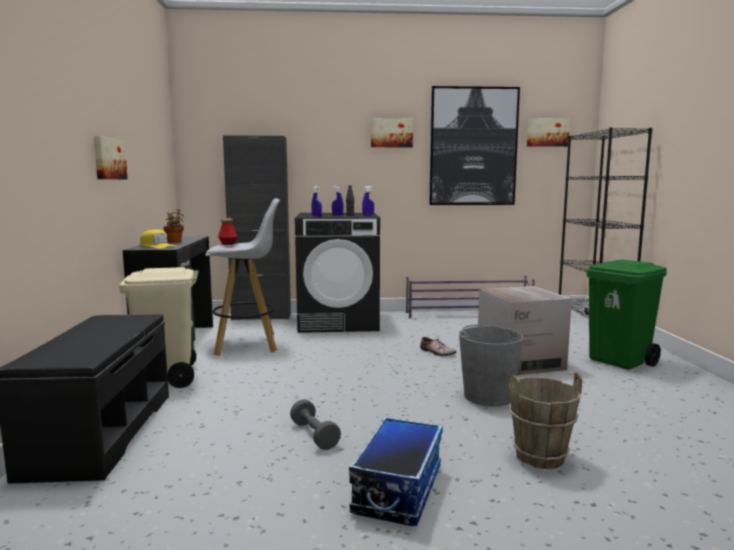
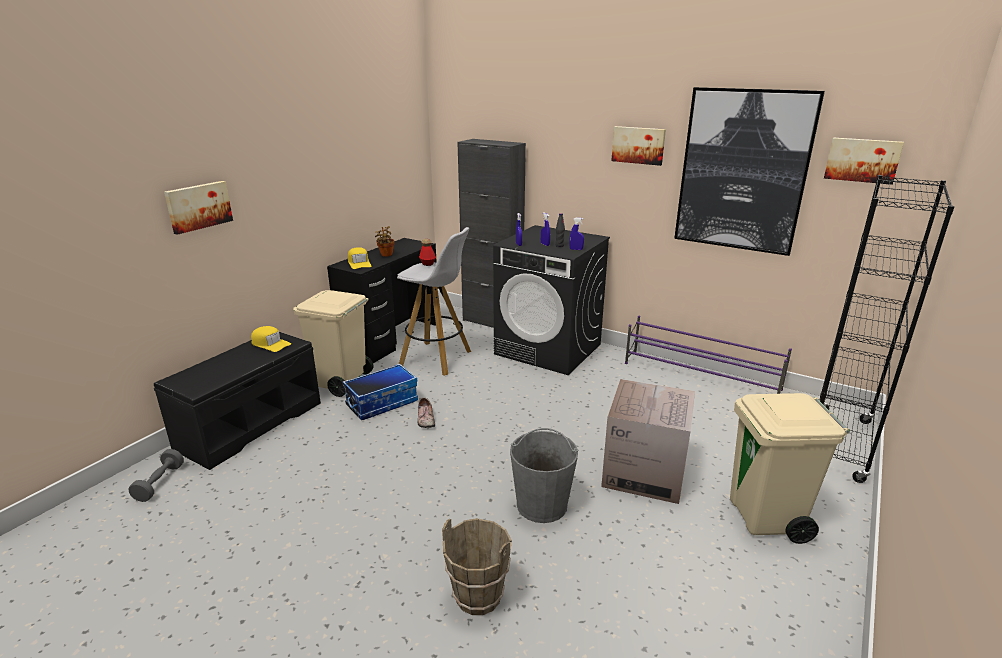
camera: 35 degrees right, 15 degrees up
picture [94,136,128,179] -> picture moved to [164,181,233,235]
grey dumbbell [290,400,341,450] -> grey dumbbell moved to [128,449,184,502]
storage box [349,417,443,526] -> storage box moved to [342,364,418,420]
shoe [420,337,456,356] -> shoe moved to [418,398,435,428]
green trash can [586,259,667,370] -> beige trash can [730,393,850,544]
none -> yellow cap [251,326,291,352]

